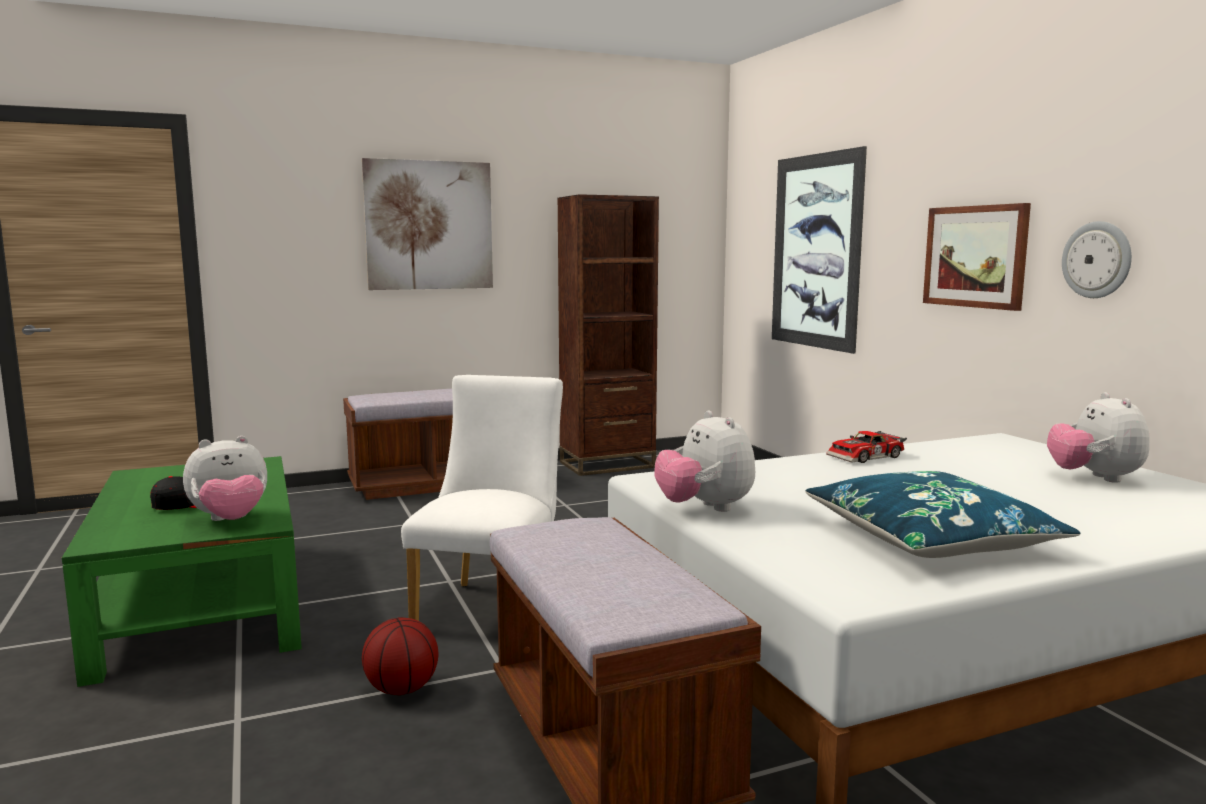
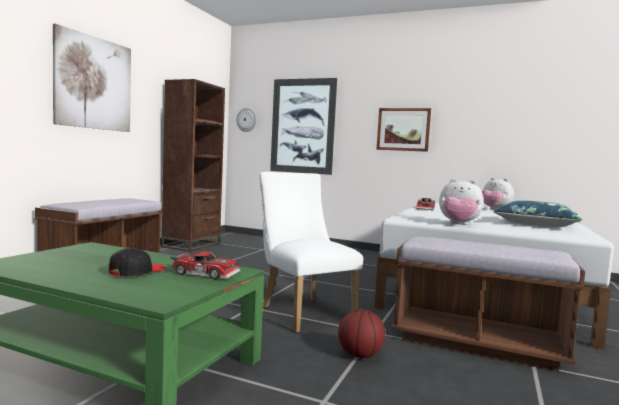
camera: 45 degrees left, 5 degrees down
plush toy [183,436,267,521] -> toy car [171,251,241,279]
wall clock [1062,221,1132,298] -> wall clock moved to [236,108,257,132]

